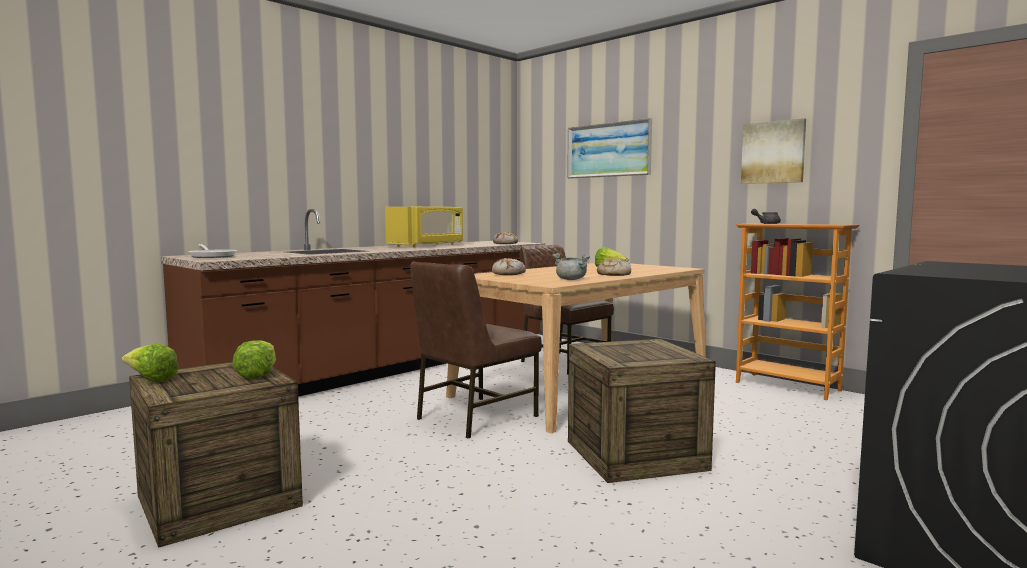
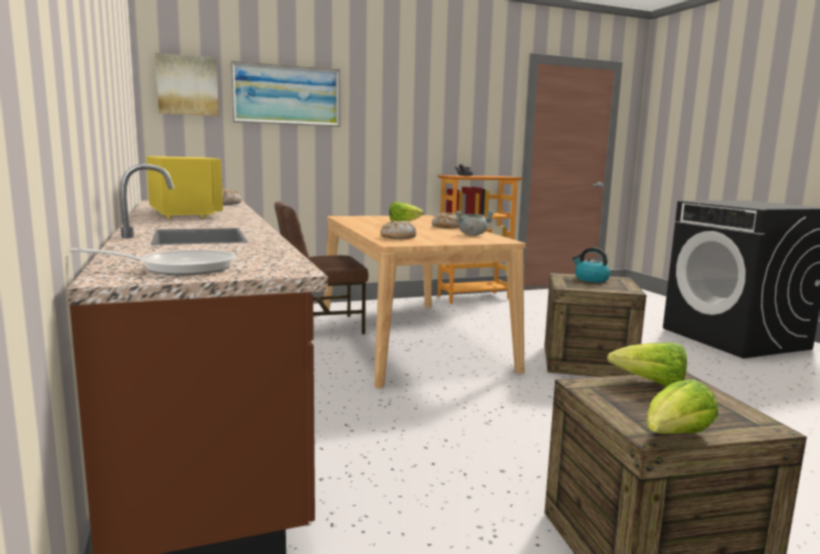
camera: 65 degrees left, 5 degrees up
brown chair [410,261,542,438] -> none
picture [741,118,806,184] -> picture moved to [155,53,219,116]
none -> kettle [572,247,610,282]

